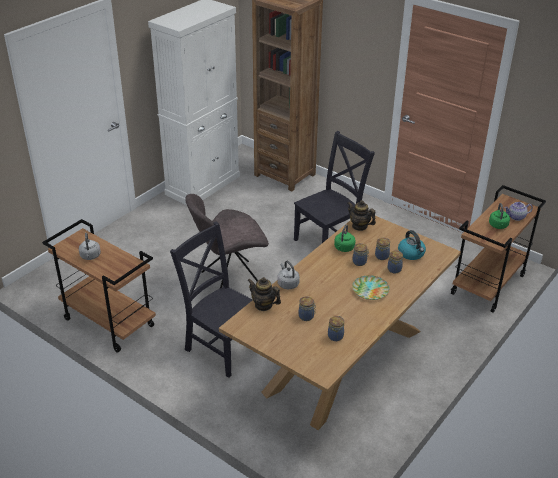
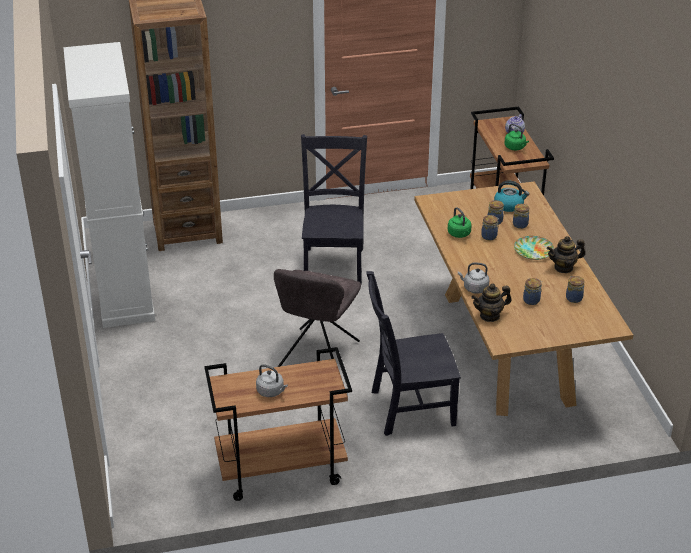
camera: 50 degrees left, 0 degrees up
teapot [348,200,376,231] -> teapot moved to [547,236,585,273]

